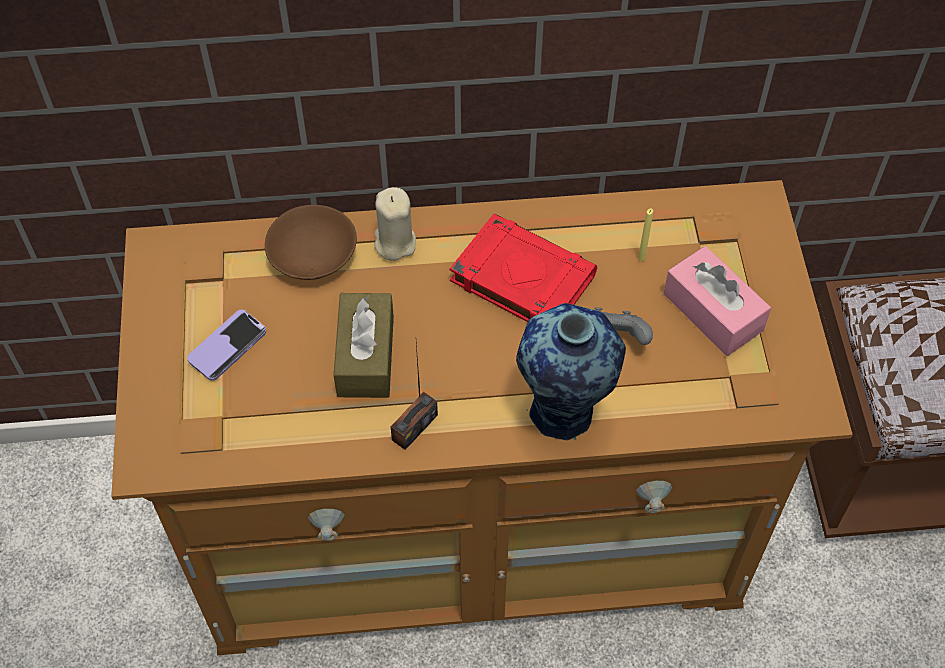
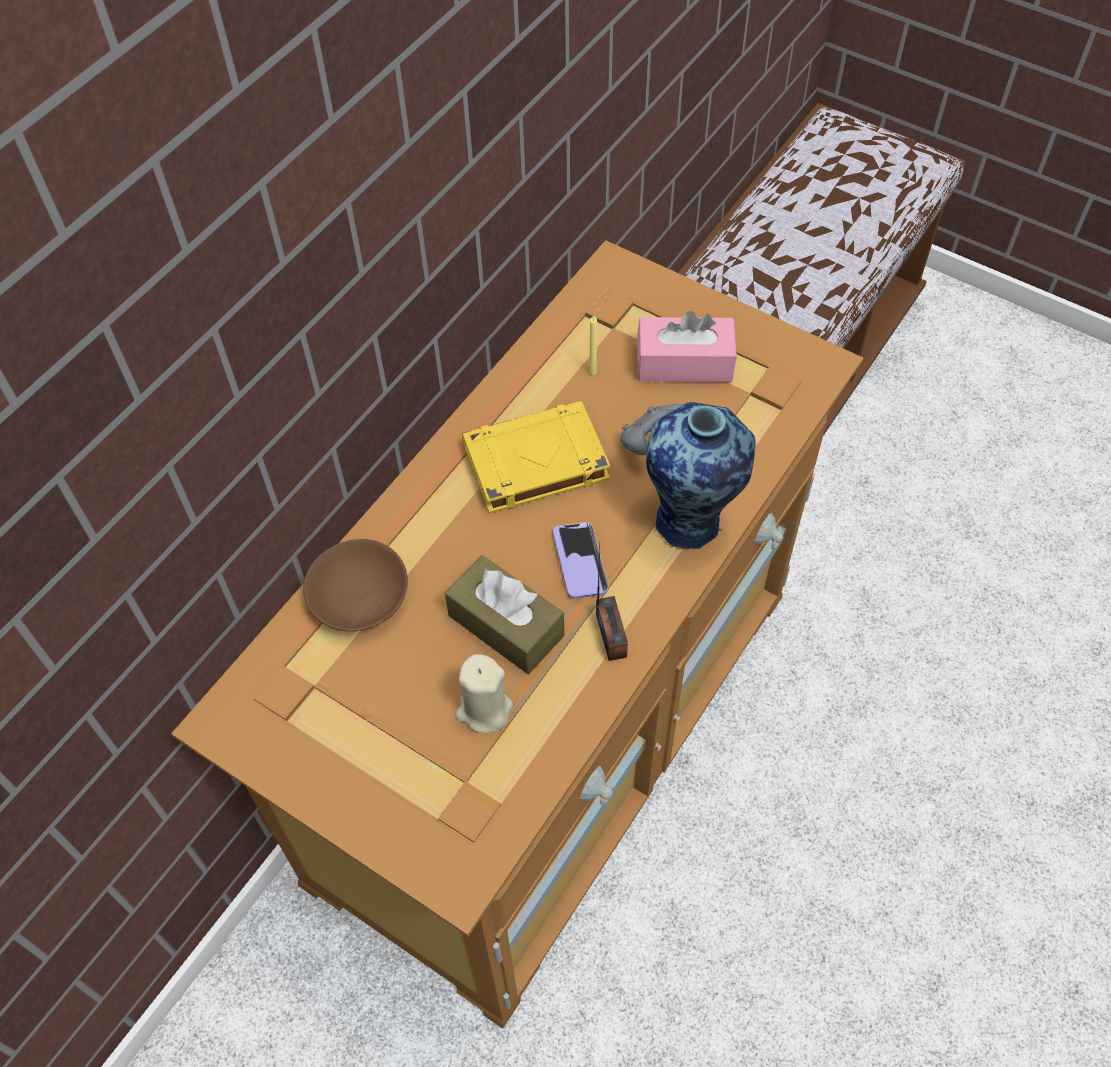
camera: 50 degrees left, 0 degrees up
phone [187,309,266,381] -> phone moved to [553,522,608,599]
beige candle [374,187,416,261] -> beige candle moved to [456,654,513,733]
red book [450,214,597,322] -> yellow book [462,401,610,514]

